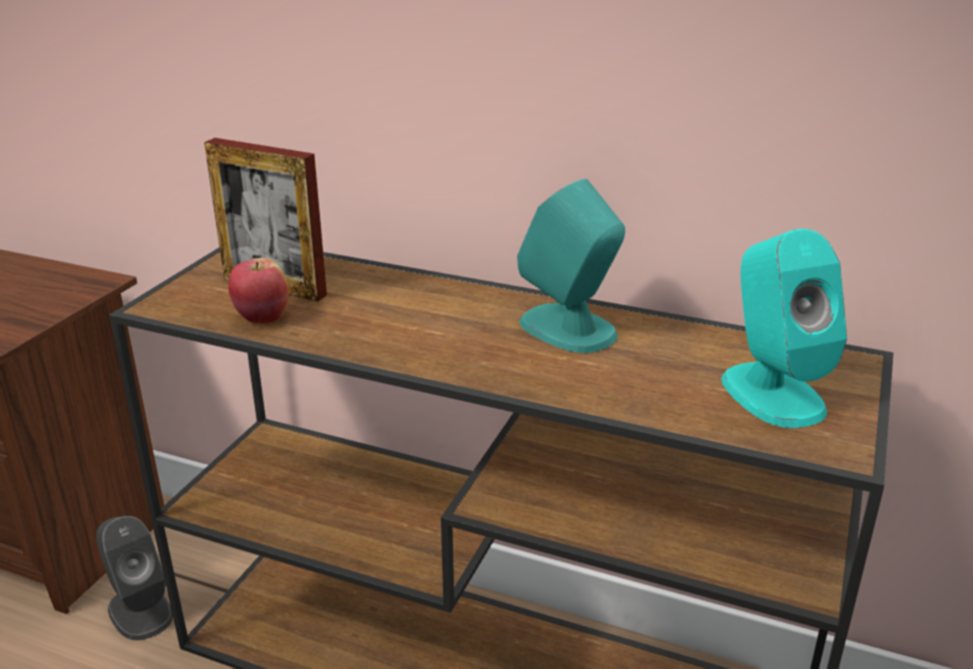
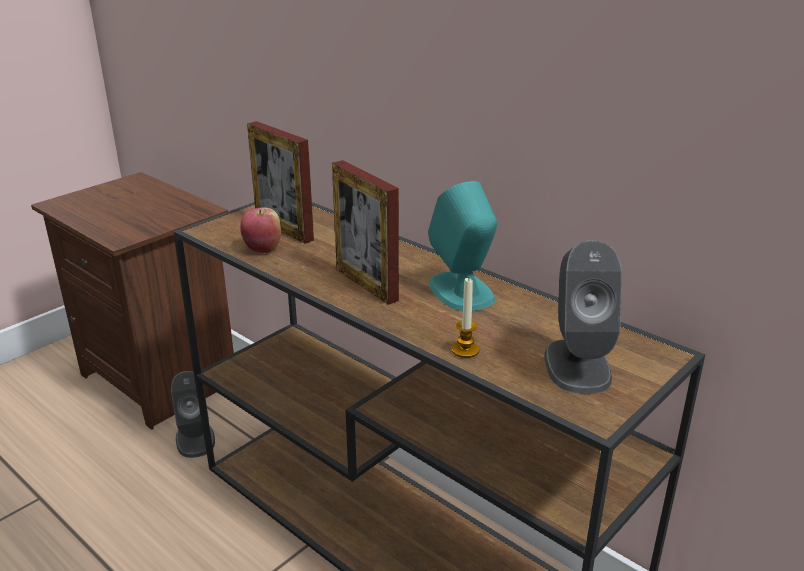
camera: 20 degrees right, 0 degrees up
turquoise speaker [721,229,847,428] -> grey speaker [544,240,622,394]
none -> picture frame [332,160,399,305]
none -> candle [451,278,479,358]

